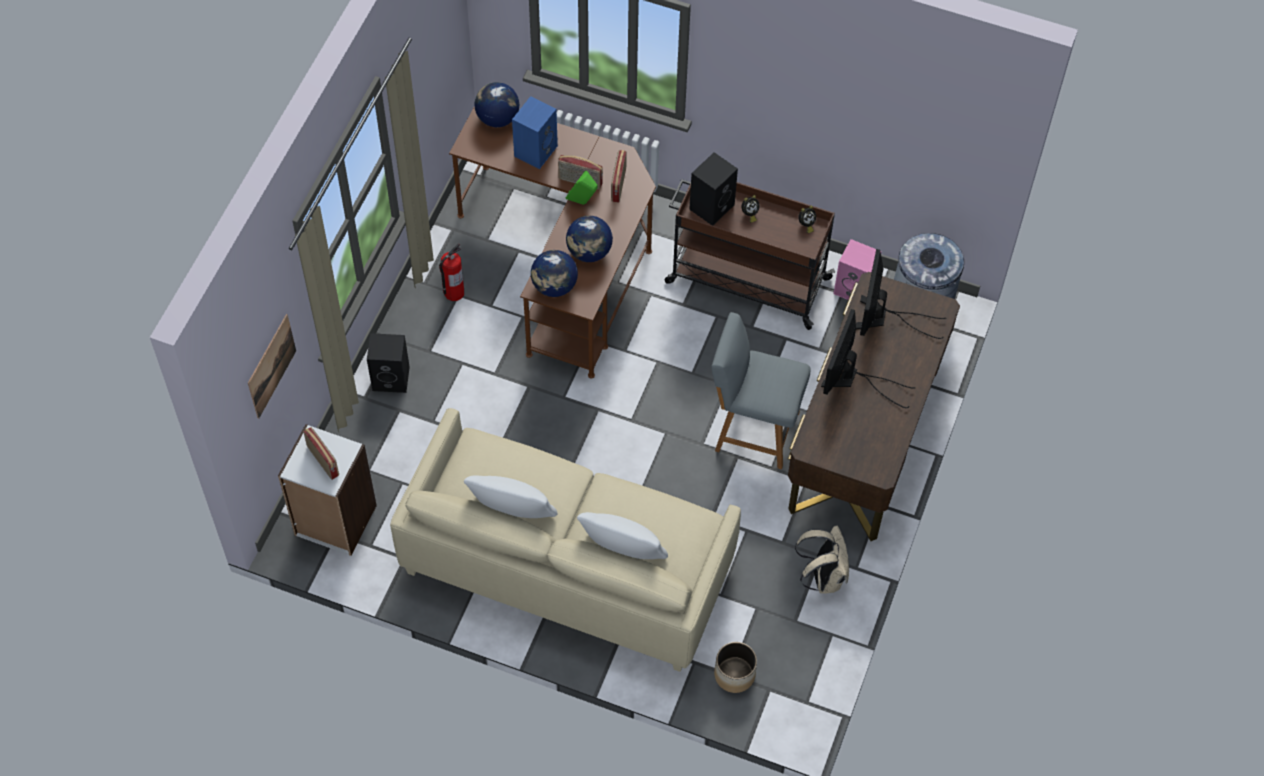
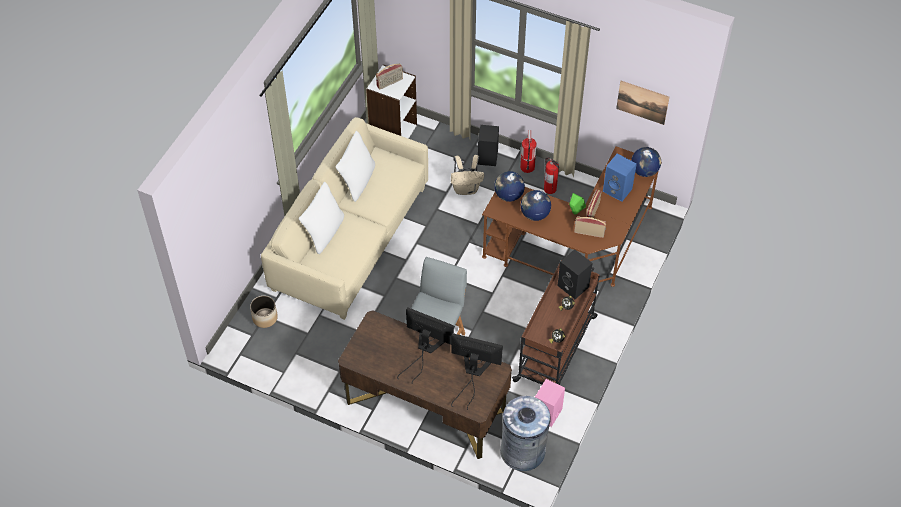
camera: 95 degrees right, 5 degrees down
picture [248,314,296,419] -> picture moved to [616,81,669,125]
beige backpack [795,526,849,593] -> beige backpack moved to [451,155,484,195]
none -> fire extinguisher [520,130,537,173]

